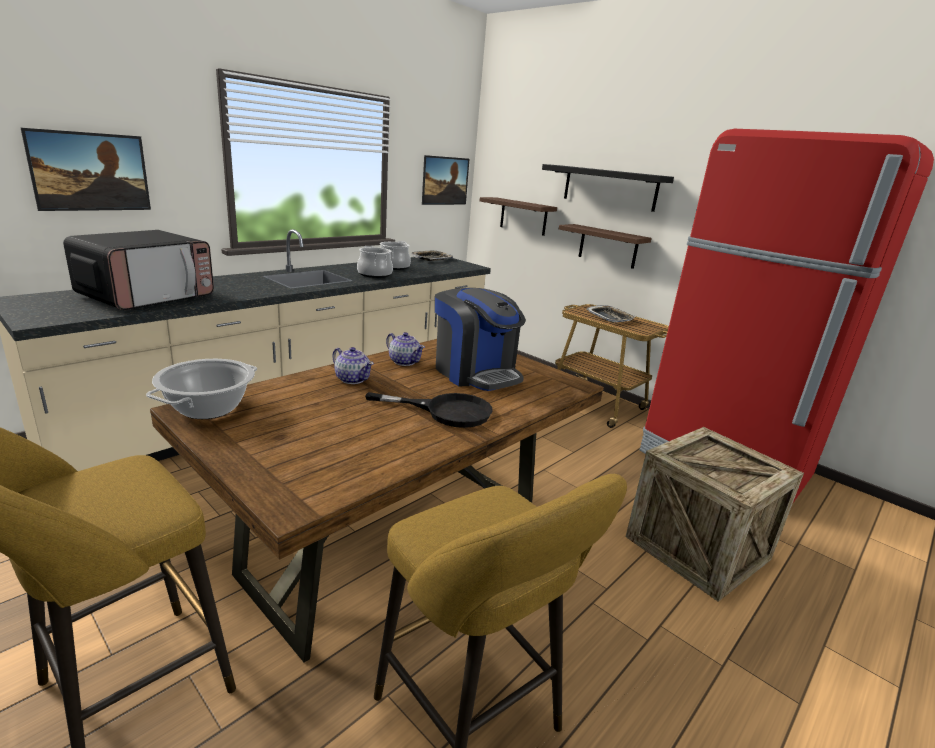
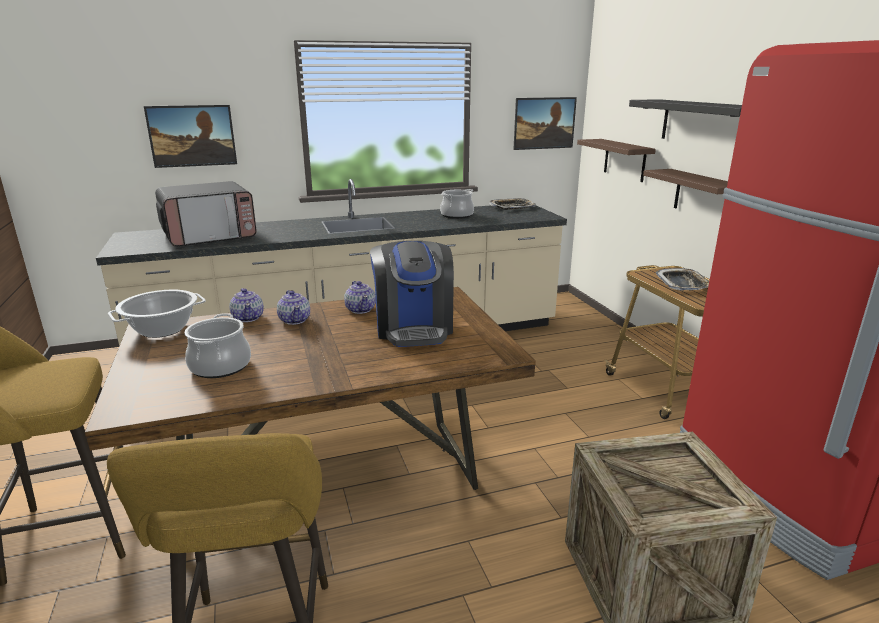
camera: 30 degrees right, 0 degrees up
cooking pot [357,246,393,278] -> cooking pot moved to [185,313,251,378]
black frying pan [365,392,493,428] -> none
none -> teapot [229,288,264,322]

